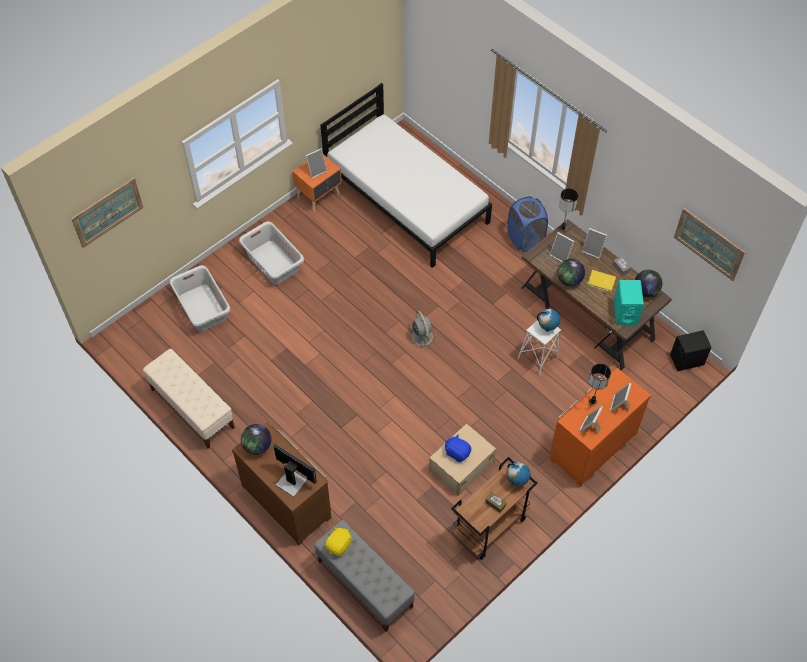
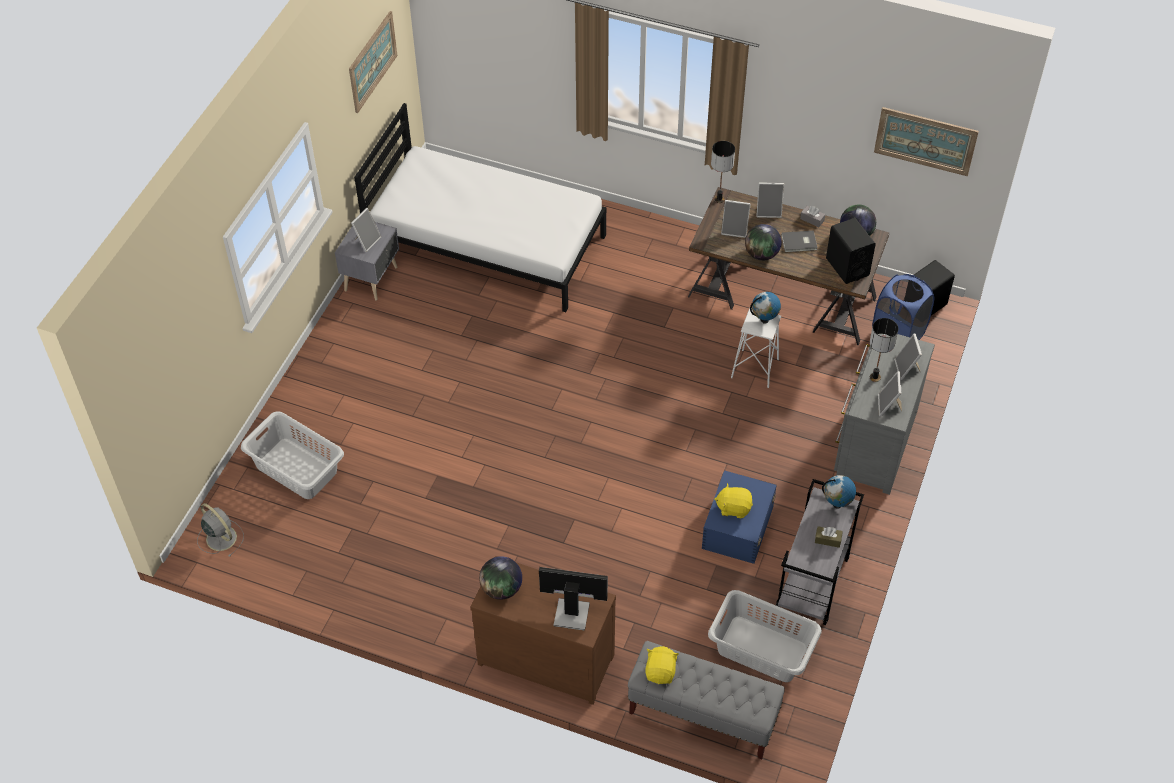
camera: 25 degrees left, 5 degrees down
picture [71,178,143,248] -> picture moved to [349,11,397,113]
beige bench [143,349,235,448] -> none
grey laundry basket [239,222,304,285] -> grey laundry basket moved to [708,590,822,682]
orange nightstand [292,154,342,212] -> grey nightstand [335,222,399,300]
grey fan [406,311,437,351] -> grey fan moved to [197,503,244,557]
beige storage box [429,423,496,496] -> blue storage box [702,470,777,564]
blue plush toy [445,435,471,462] -> yellow plush toy [714,483,753,518]
brown cart [451,457,538,560] -> grey cart [776,479,864,625]
blue laundry basket [507,196,548,252] -> blue laundry basket moved to [872,274,934,340]
orange dresser [549,368,651,487] -> grey dresser [834,334,935,495]
yellow book [587,270,616,292] -> grey book [781,231,818,252]
turquoise speaker [614,280,644,326] -> black speaker [826,218,876,284]

